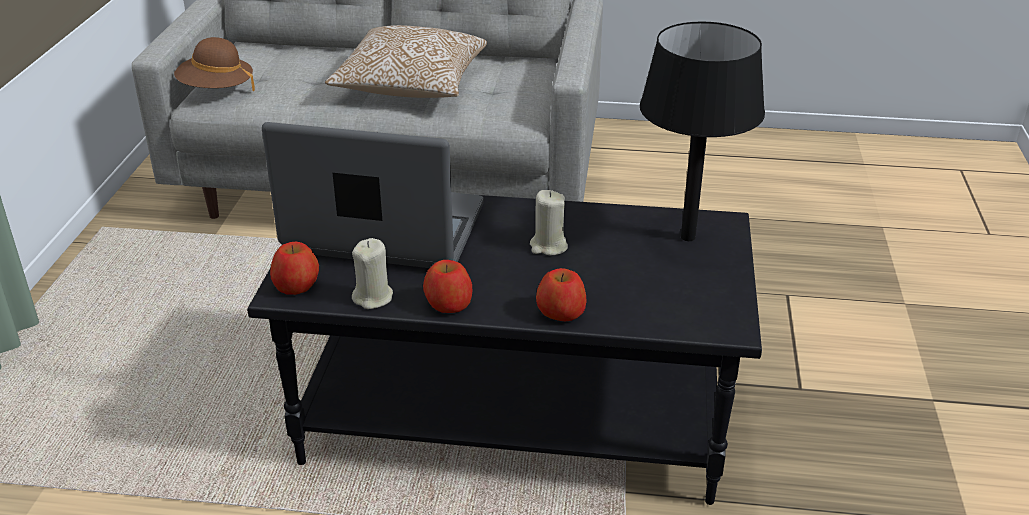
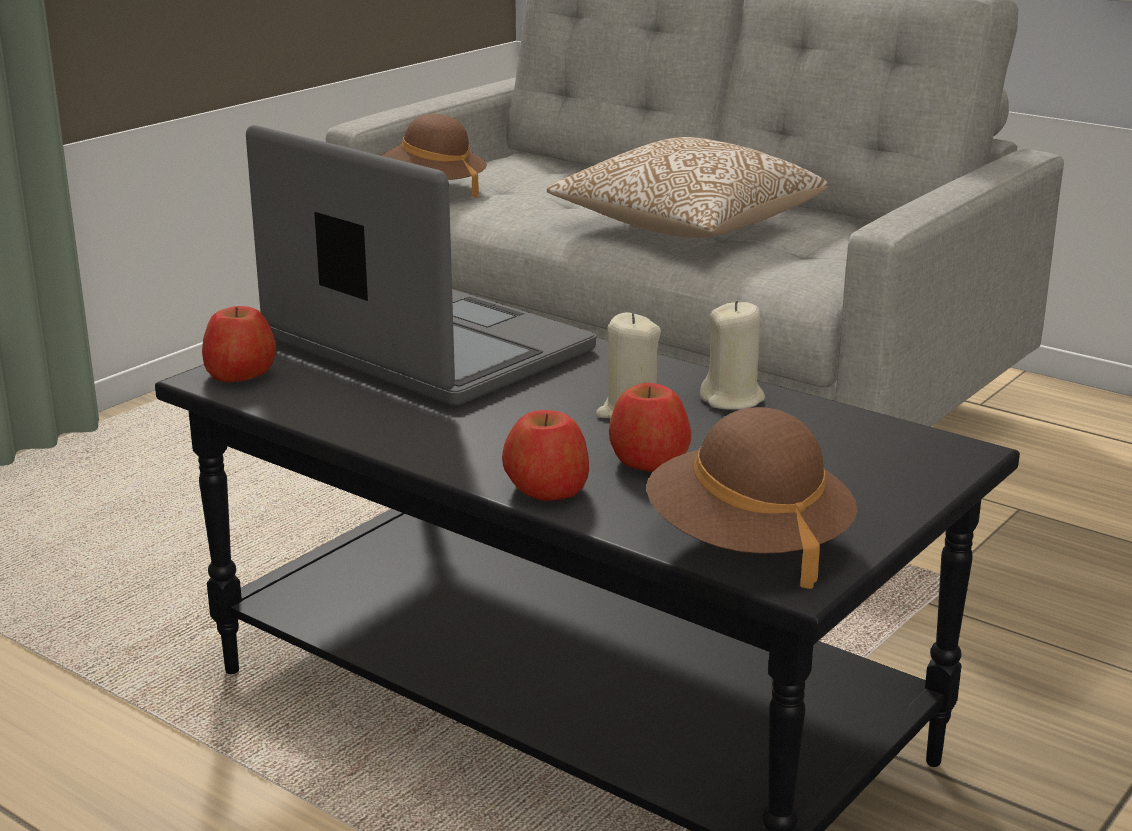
camera: 30 degrees right, 10 degrees down
beige candle [352,238,393,309] -> beige candle moved to [700,301,765,410]
apple [423,260,472,313] -> apple moved to [609,383,691,472]
black table lamp [640,22,765,241] -> none
none -> brown hat [647,407,857,589]

